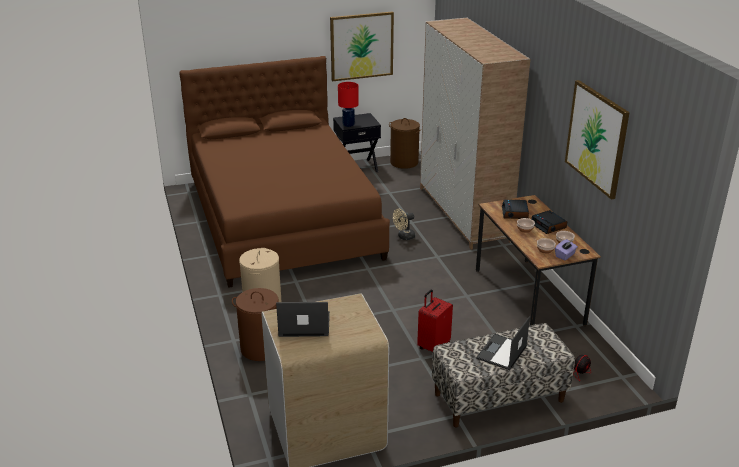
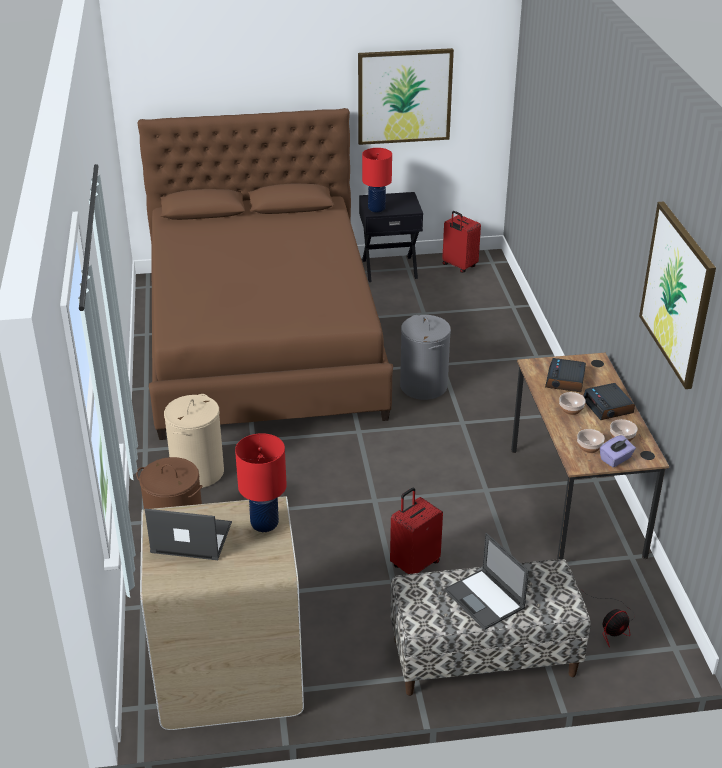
camera: 10 degrees right, 5 degrees up
brown laundry basket [389,118,421,169] -> red suitcase [442,211,481,273]
beige fan [393,209,415,240] -> grey laundry basket [400,315,451,400]
white wardrobe [420,18,531,250] -> none
laptop [476,316,530,370] -> laptop turned 75 degrees counterclockwise [444,533,529,630]
none -> red table lamp [235,433,287,532]

